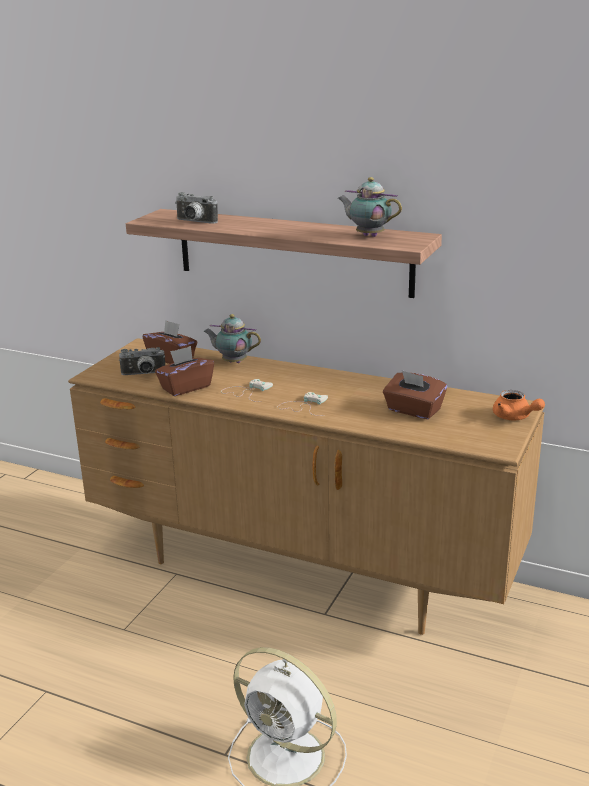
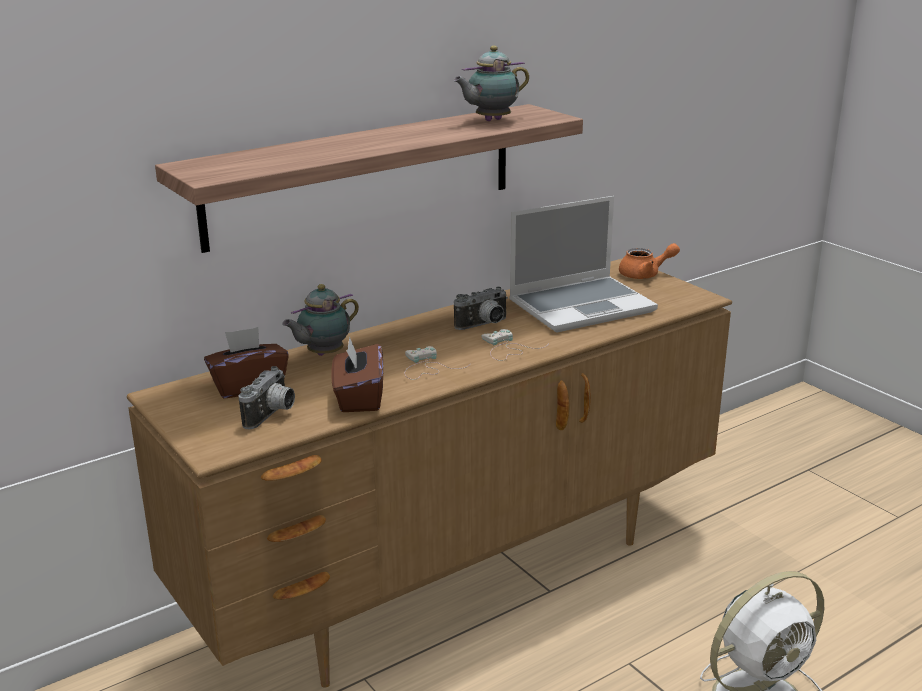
camera: 60 degrees left, 0 degrees up
camera [175,192,218,224] -> camera moved to [454,286,508,330]
brown tissue box [383,370,447,419] -> laptop [509,196,658,333]

